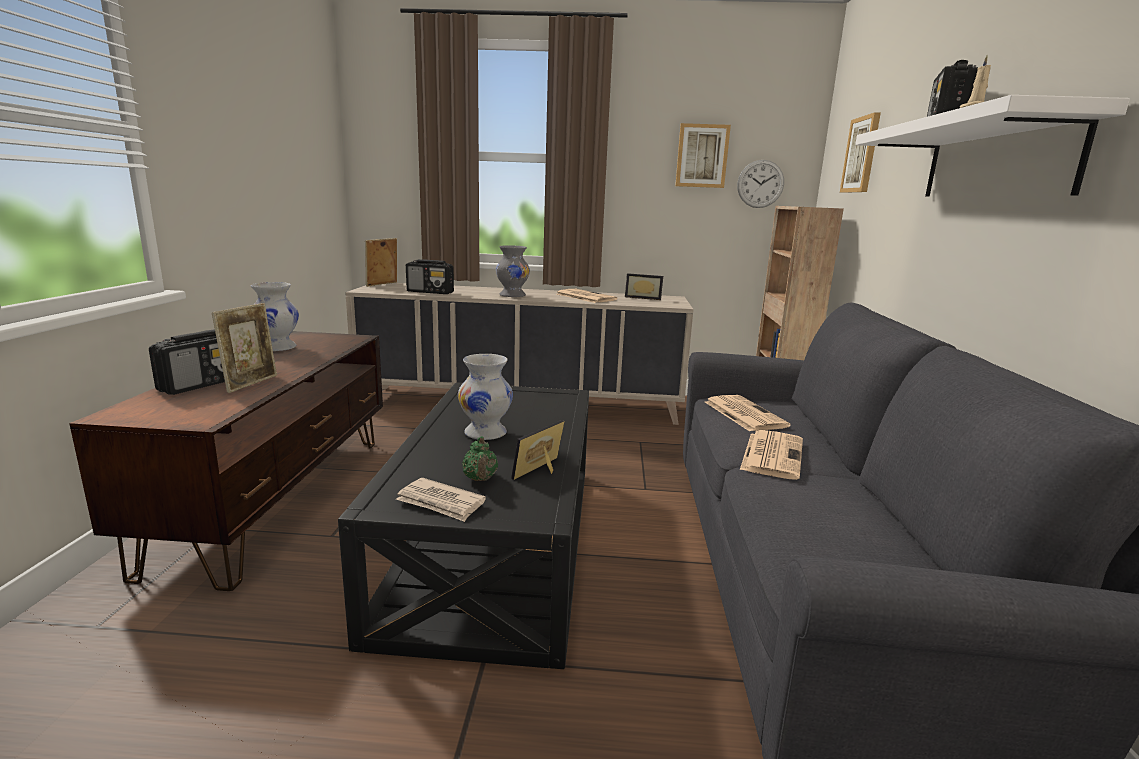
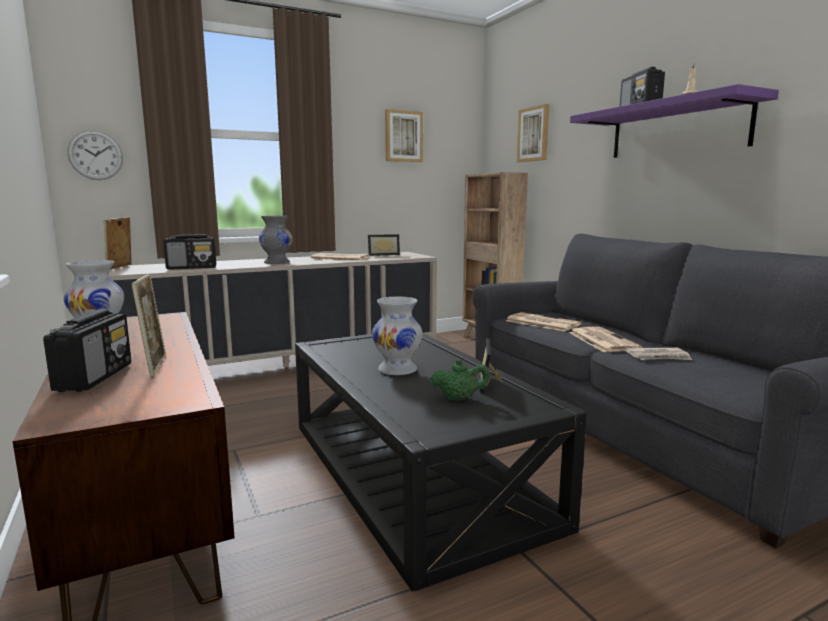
camera: 30 degrees left, 5 degrees down
newspaper [396,478,486,522] -> newspaper moved to [625,347,692,360]
green teapot [462,436,498,481] -> green teapot turned 45 degrees counterclockwise [430,359,490,400]
wall clock [737,160,784,208] -> wall clock moved to [67,130,123,180]
white shelf [855,95,1130,197] -> purple shelf [570,84,779,158]

